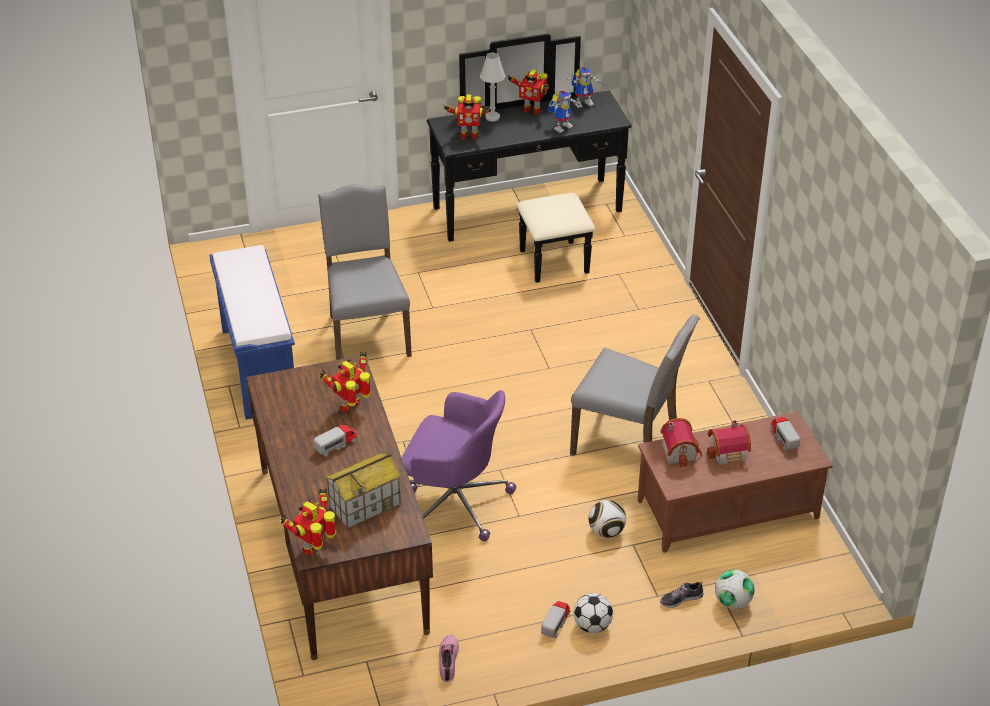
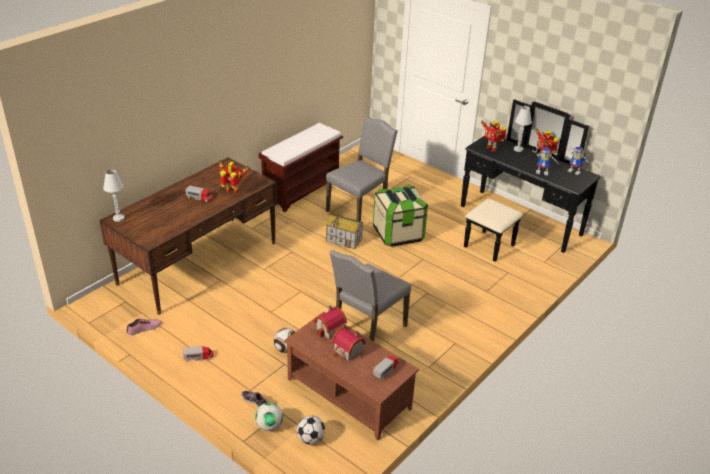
camera: 55 degrees right, 5 degrees down
blue bench [209,245,295,420] -> brown bench [258,123,343,212]
toy robot [280,488,336,555] -> white table lamp [103,169,125,222]
toy house [325,453,401,529] -> toy house moved to [326,213,363,249]
purple office chair [402,390,516,542] -> none
grey chair [570,314,700,456] -> grey chair turned 45 degrees clockwise [329,250,411,342]
football [573,593,613,633] -> football moved to [297,416,325,445]
none -> storage box [373,185,428,247]

